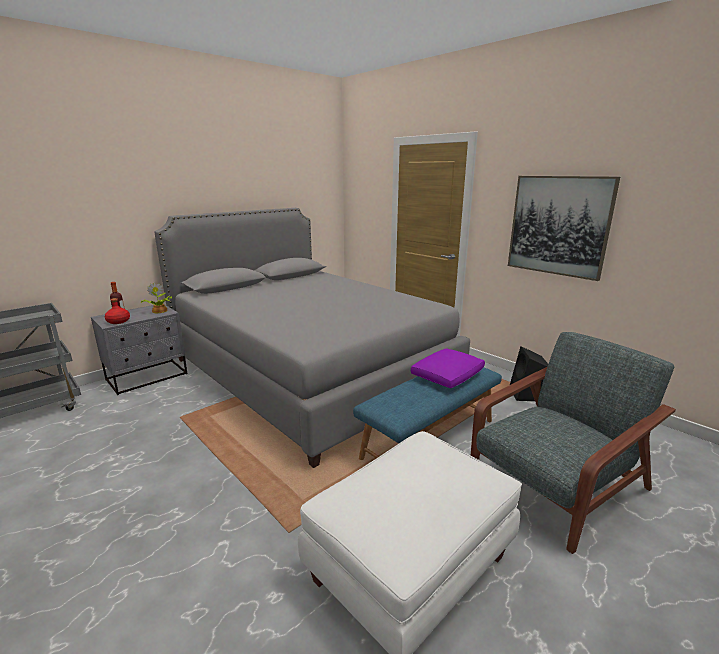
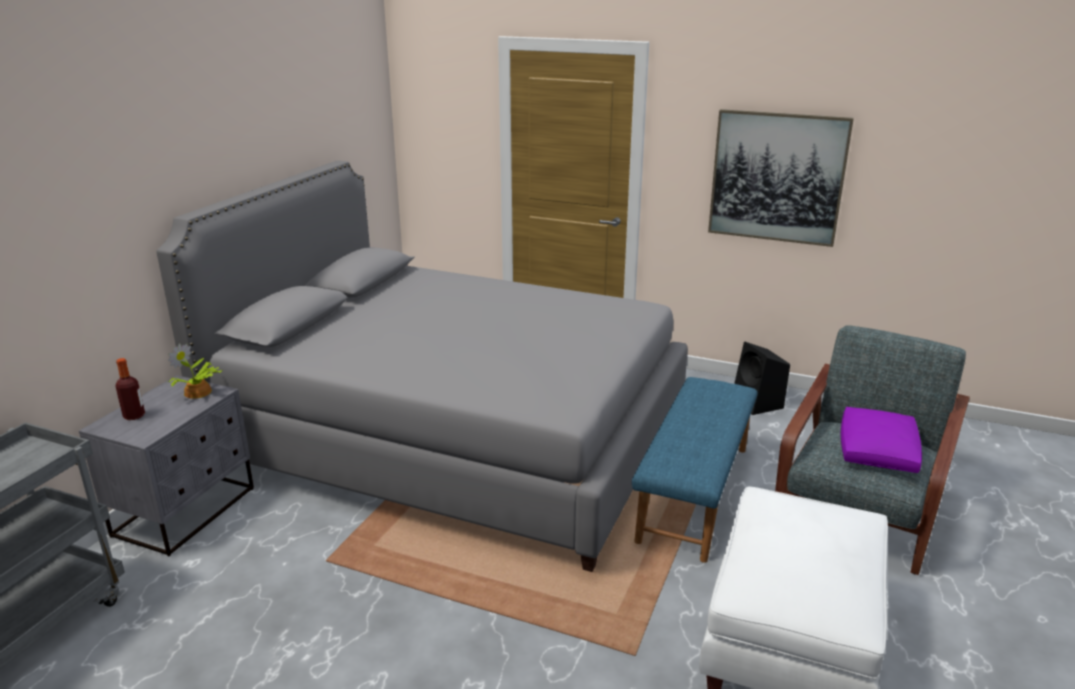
camera: 25 degrees left, 5 degrees up
red bottle [105,298,130,324] -> none
purple pillow [411,348,485,388] -> purple pillow moved to [841,407,922,473]

